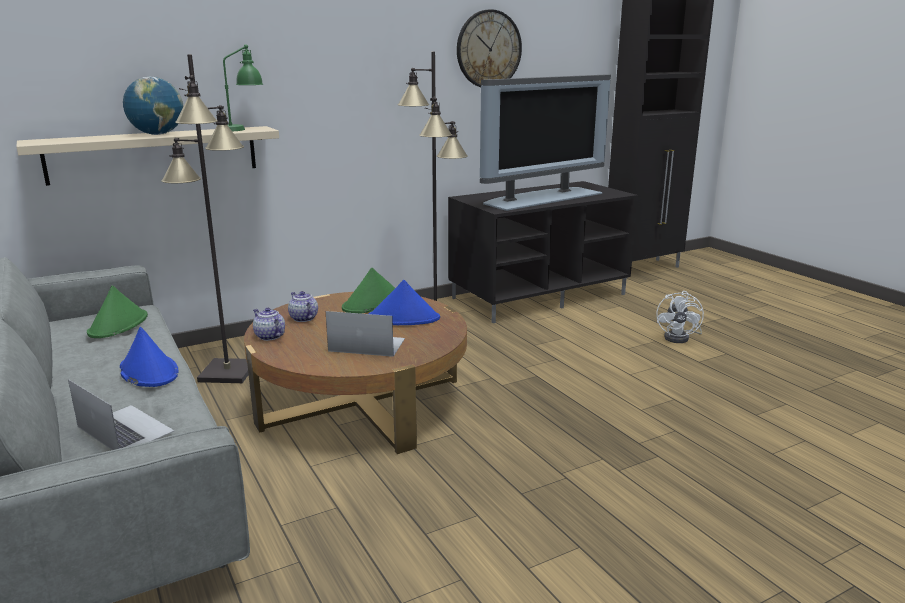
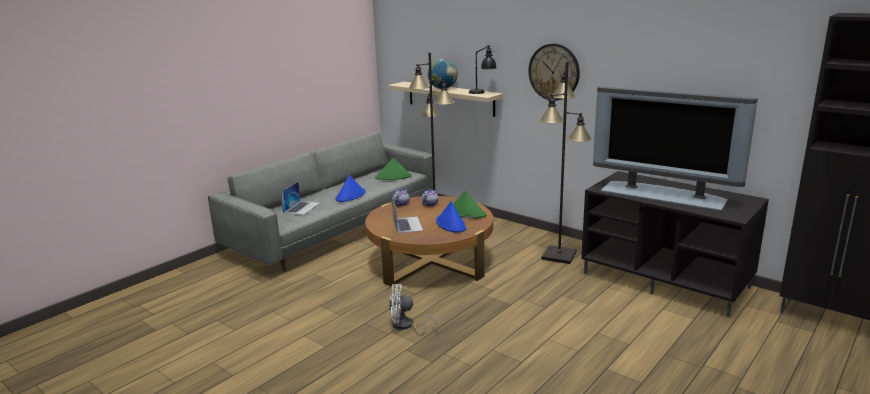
camera: 70 degrees right, 0 degrees up
green table lamp [223,44,263,132] -> black table lamp [469,45,497,94]
wall clock [457,9,522,87] -> wall clock moved to [529,44,580,101]
white fan [656,291,704,343] -> white fan moved to [389,284,438,335]

